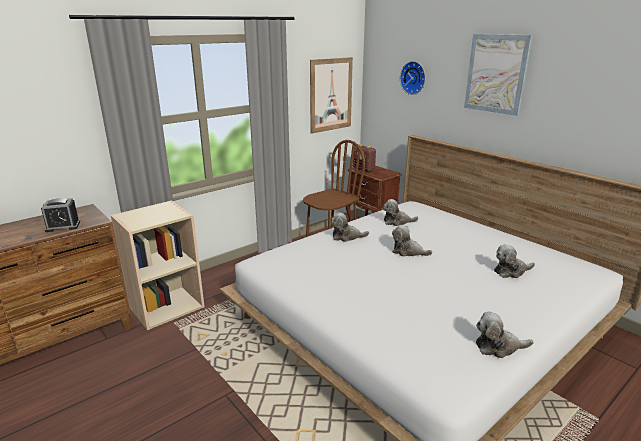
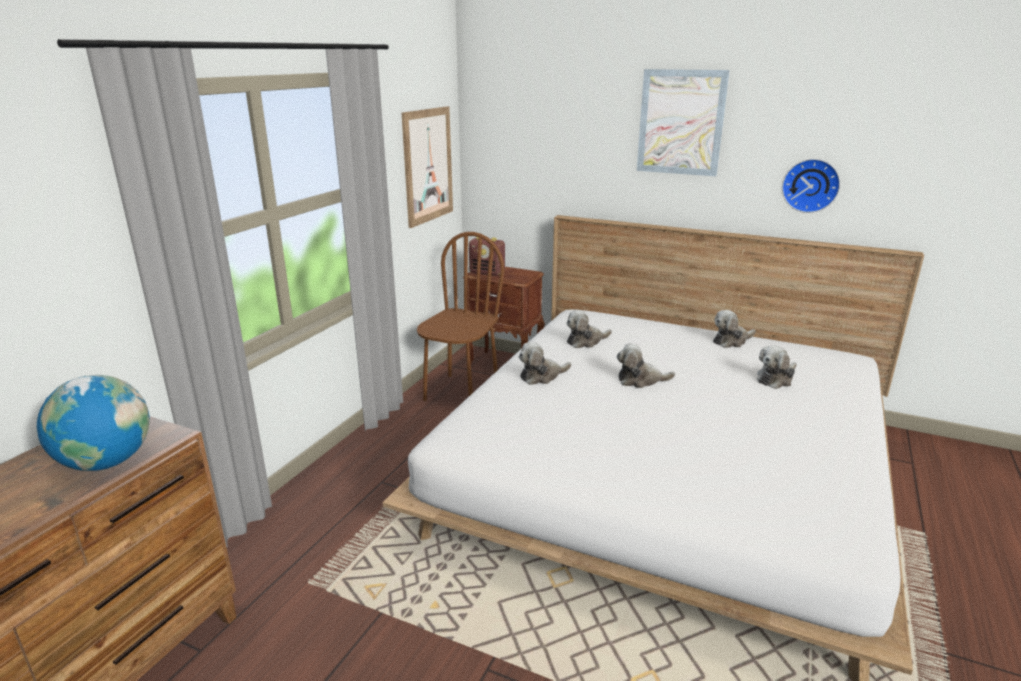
camera: 25 degrees left, 0 degrees up
alarm clock [41,198,80,232] -> globe [37,375,150,471]
beige bookcase [111,201,205,330] -> none
wall clock [400,61,426,95] -> wall clock moved to [782,159,840,213]
plush toy [476,312,533,358] -> plush toy moved to [713,310,756,348]

